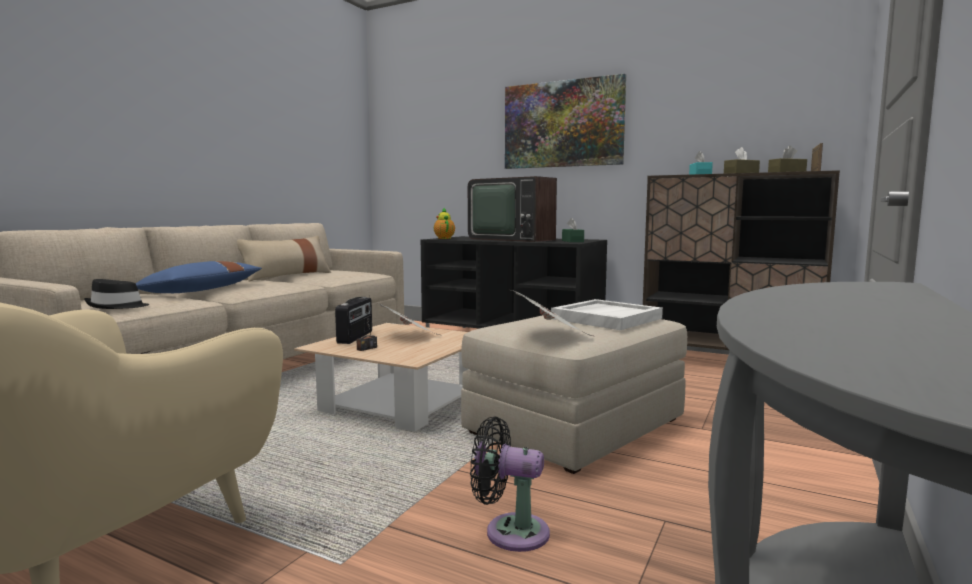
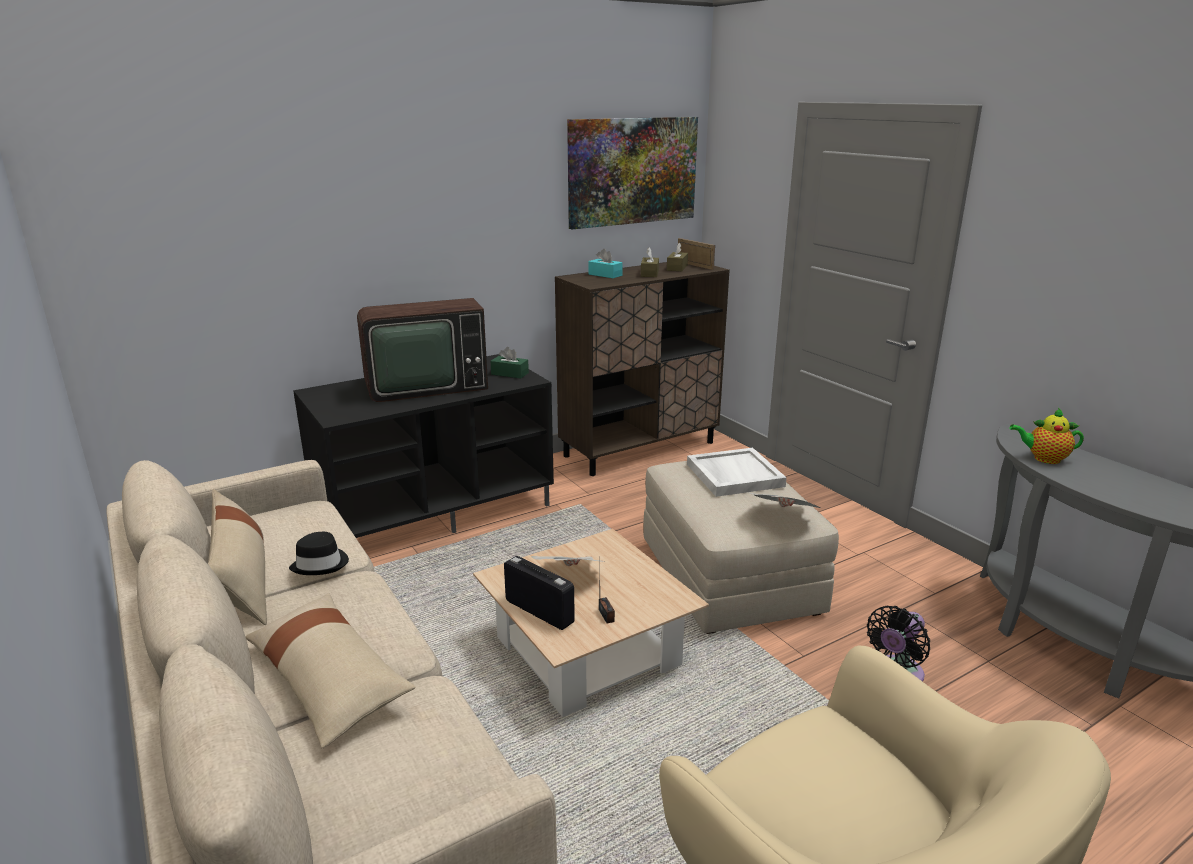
camera: 60 degrees left, 15 degrees up
black hat [84,279,150,309] -> black hat moved to [289,532,349,575]
blue pillow [135,261,262,293] -> beige pillow [245,593,416,748]
teapot [434,208,455,239] -> teapot moved to [1010,408,1084,464]
picture [505,74,626,169] -> picture moved to [567,117,698,229]

